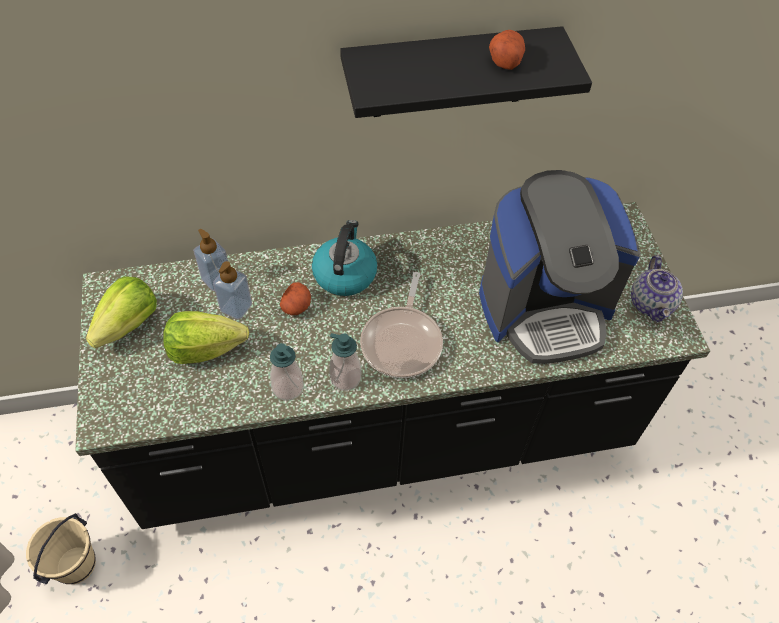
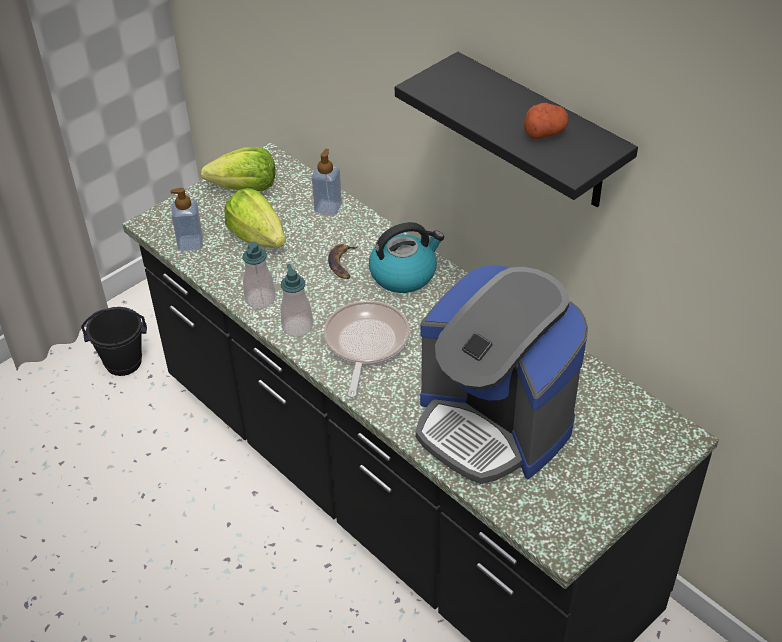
camera: 60 degrees right, 10 degrees down
beige bucket [26,513,96,584] -> black bucket [81,307,147,376]
soap dispenser [213,261,252,320] -> soap dispenser moved to [170,188,203,251]
potato [280,282,311,315] -> banana [328,244,358,279]
frying pan [360,272,443,378] -> frying pan turned 120 degrees clockwise [324,300,409,398]
teapot [631,255,683,322] -> none

